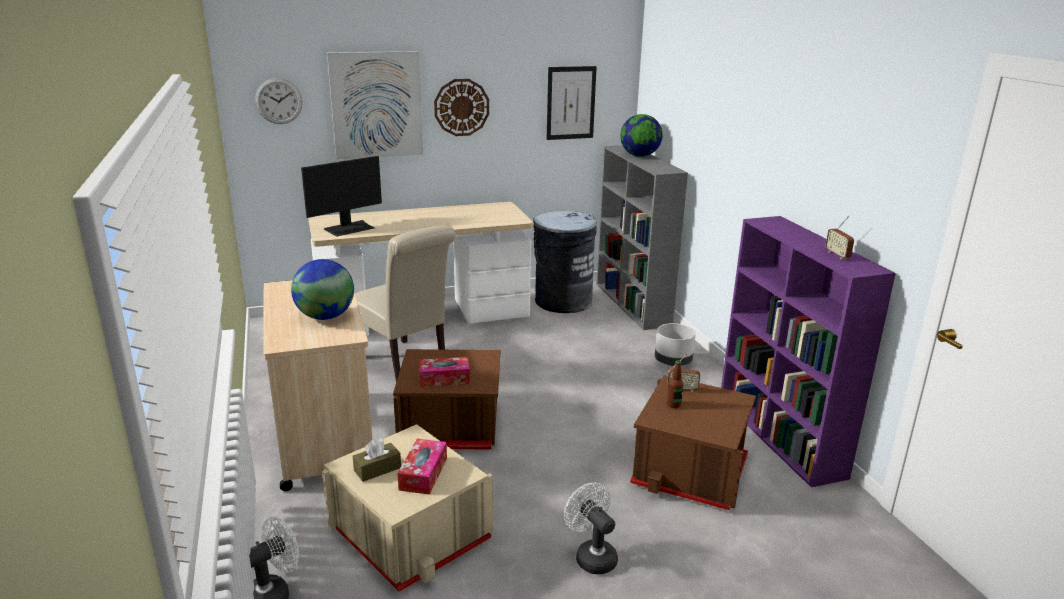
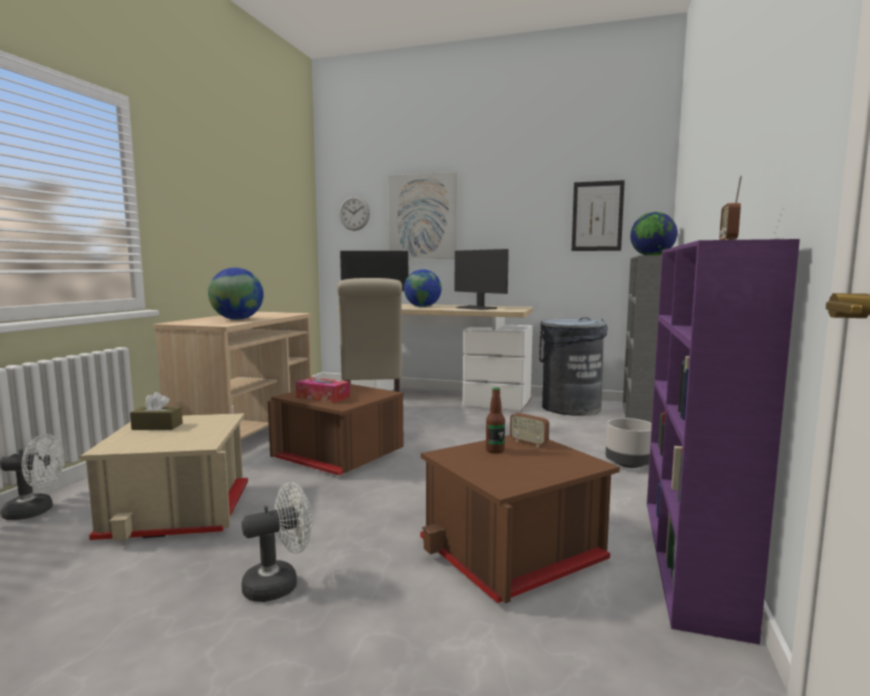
camera: 35 degrees right, 15 degrees down
tissue box [397,439,447,495] -> none
wall clock [434,79,489,136] -> none
white fan [564,483,618,574] -> white fan turned 60 degrees clockwise [241,482,312,602]
none -> globe [404,269,442,307]
none -> monitor [455,249,509,310]

